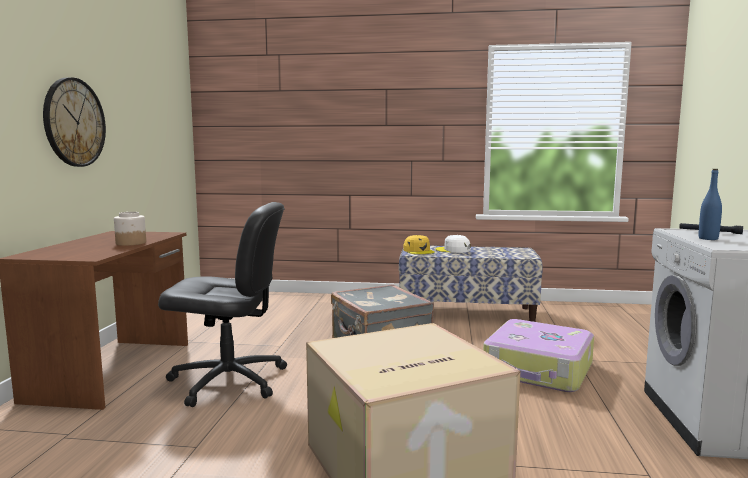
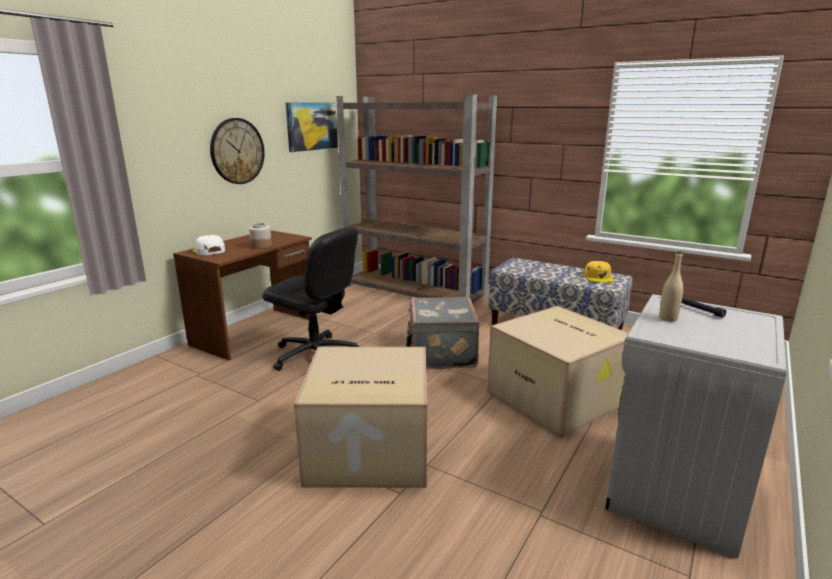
camera: 25 degrees right, 10 degrees up
yellow cap [403,235,435,254] -> yellow cap moved to [584,261,614,283]
white cap [435,235,471,253] -> white cap moved to [193,235,225,255]
suitcase [483,319,594,392] -> cardboard box [487,306,628,437]
blue bottle [699,169,722,240] -> beige bottle [659,251,683,322]
none -> picture [286,103,338,152]
none -> brown bookcase [336,94,497,303]

